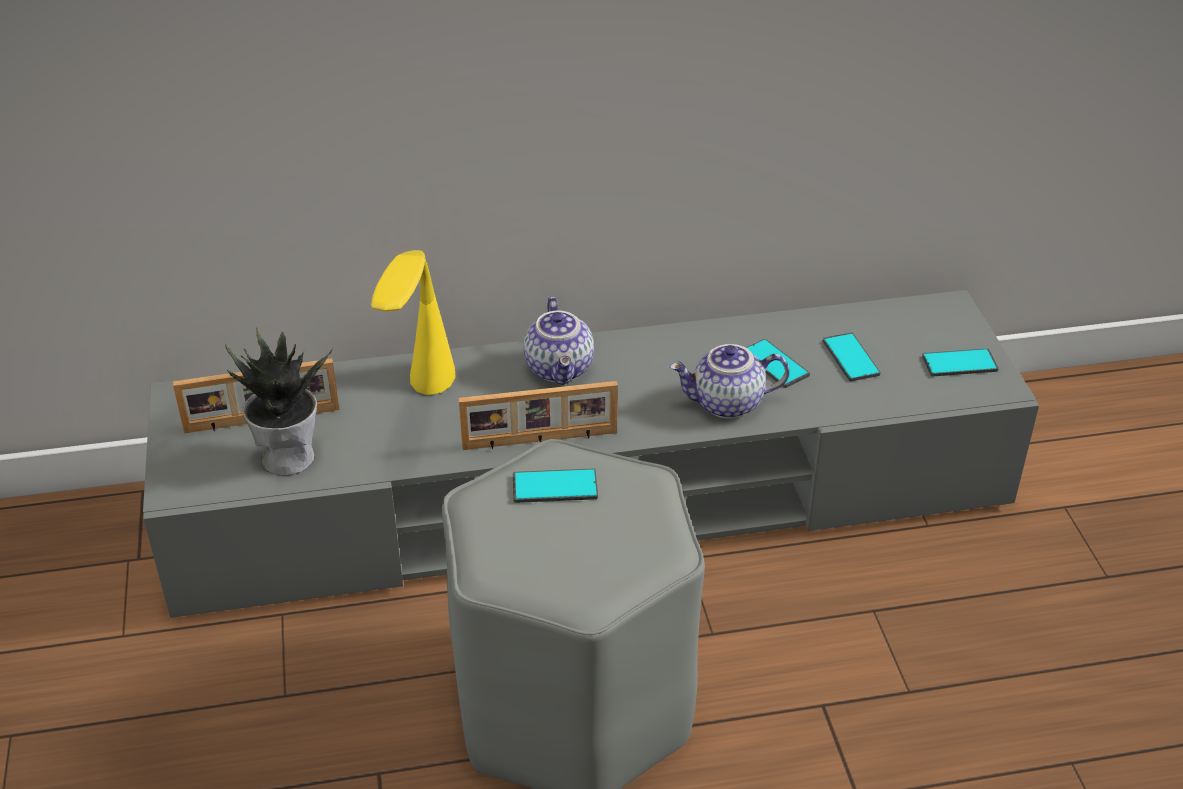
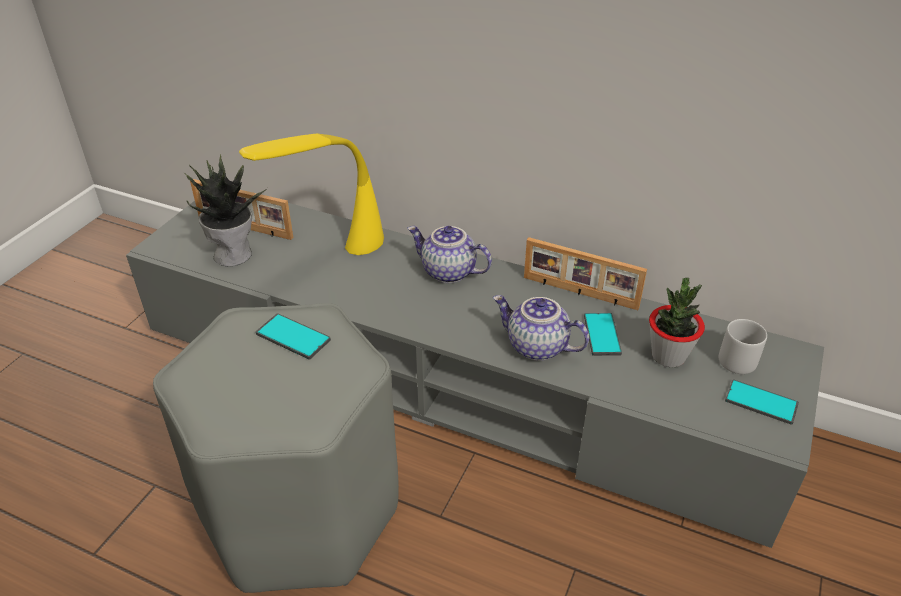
camera: 35 degrees right, 0 degrees up
picture frame [458,381,618,450] -> picture frame moved to [524,237,647,310]
teapot [524,297,594,385] -> teapot turned 90 degrees clockwise [407,226,492,283]
phone [823,333,881,381] -> potted plant [649,278,705,368]
none -> grey mug [719,319,767,374]

